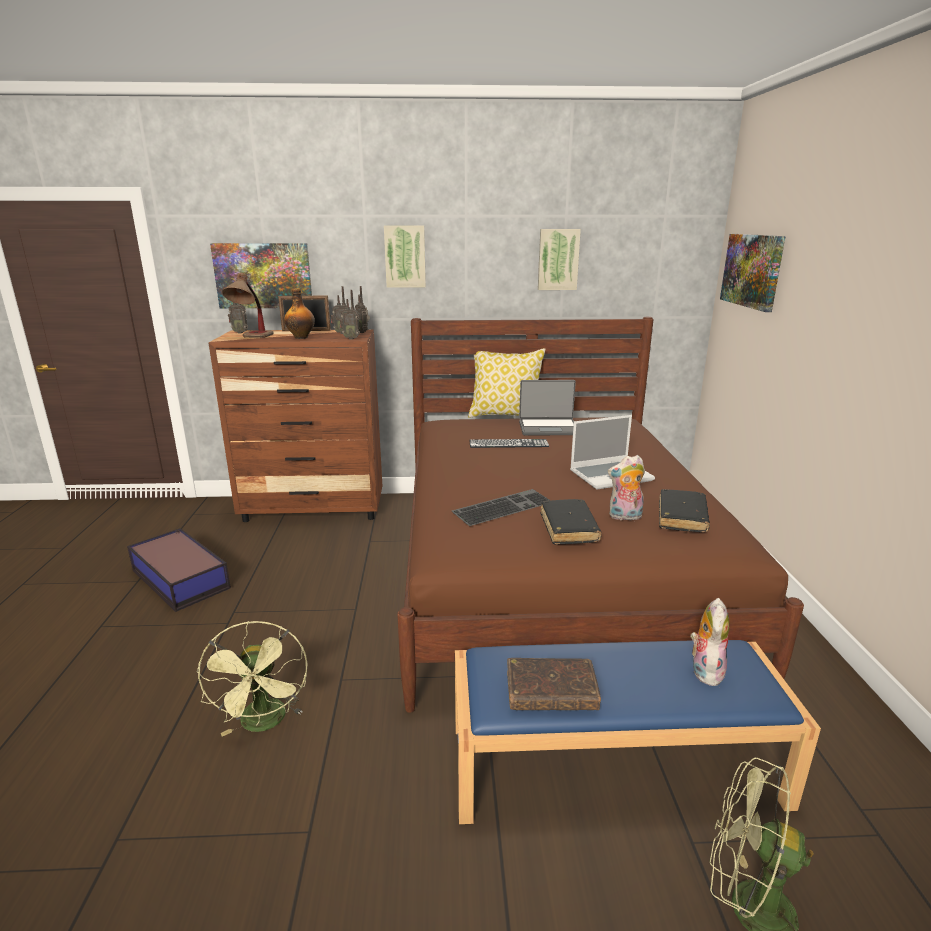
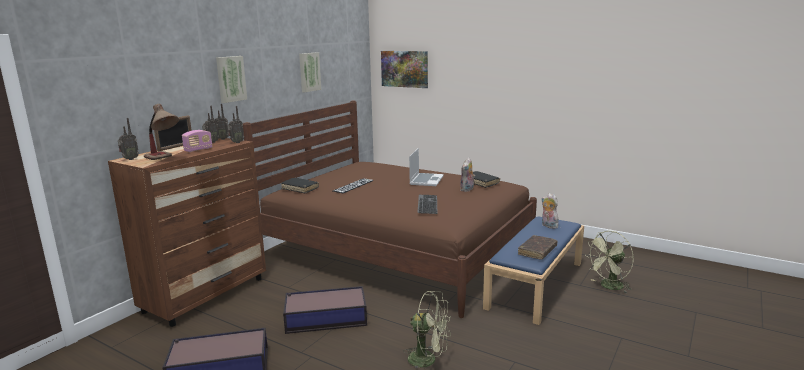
camera: 55 degrees left, 5 degrees down
picture [210,243,312,308] -> none
bottle [284,288,315,339] -> radio [182,130,213,152]
pillow [468,348,546,418] -> none
laptop [519,380,576,435] -> none
black book [541,499,602,545] -> black book moved to [281,178,319,194]
none -> storage box [283,286,367,334]

